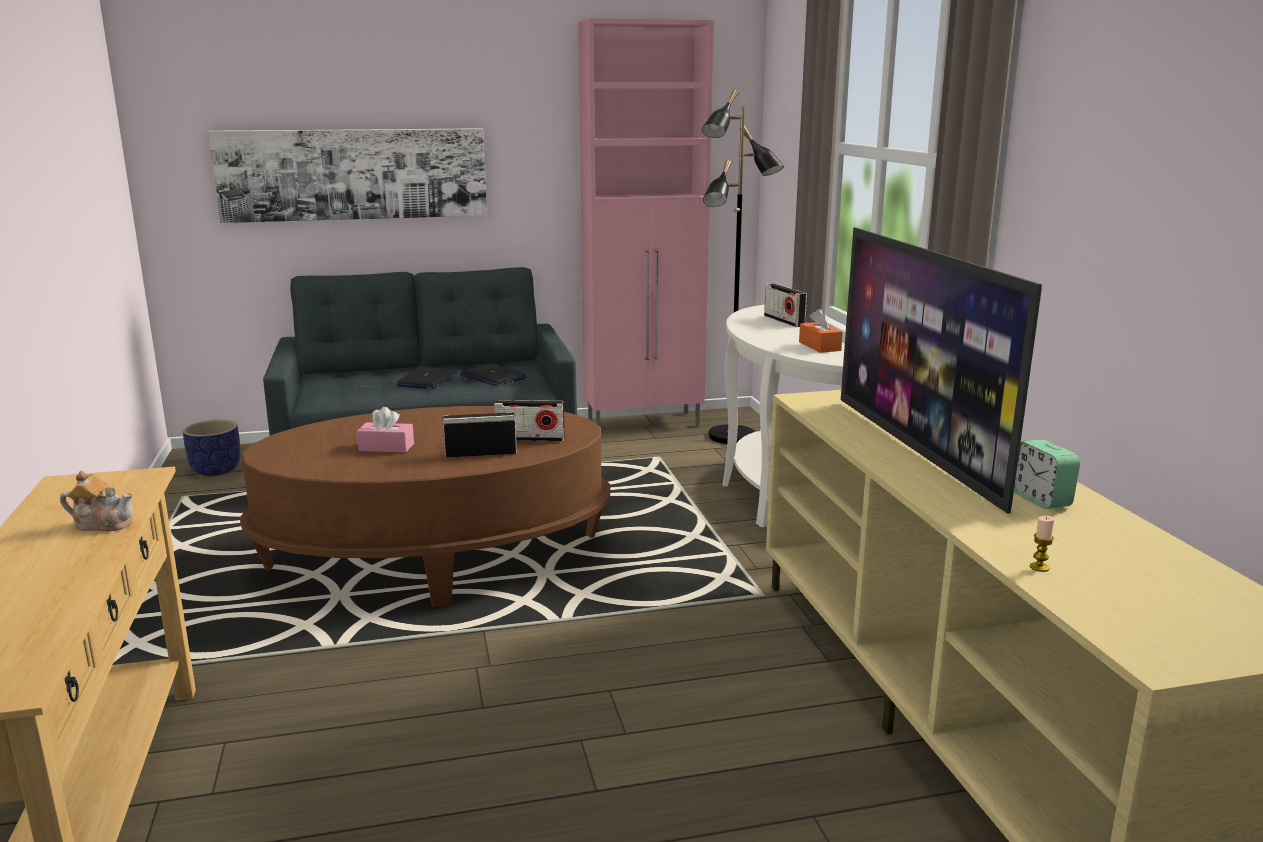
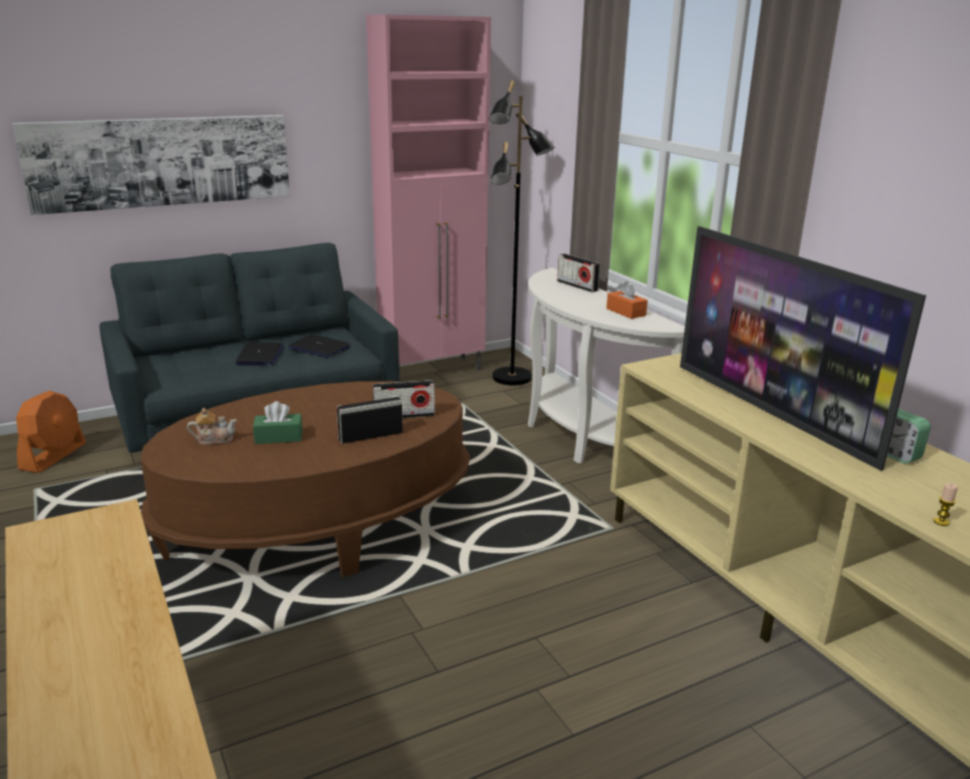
camera: 15 degrees left, 5 degrees up
teapot [60,471,133,531] -> teapot moved to [187,408,237,445]
planter [183,420,241,476] -> orange fan [16,391,86,473]
pink tissue box [357,407,414,453] -> green tissue box [253,401,302,444]

